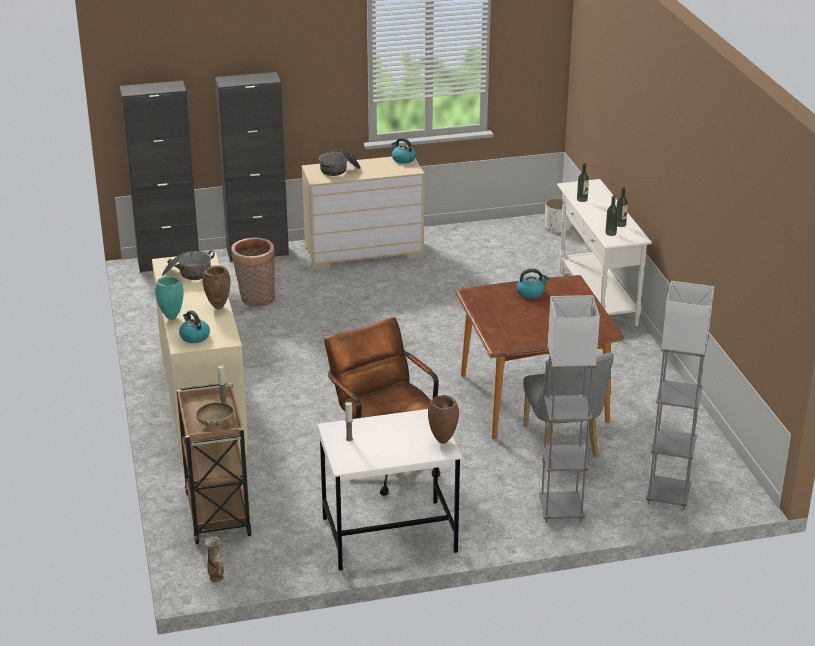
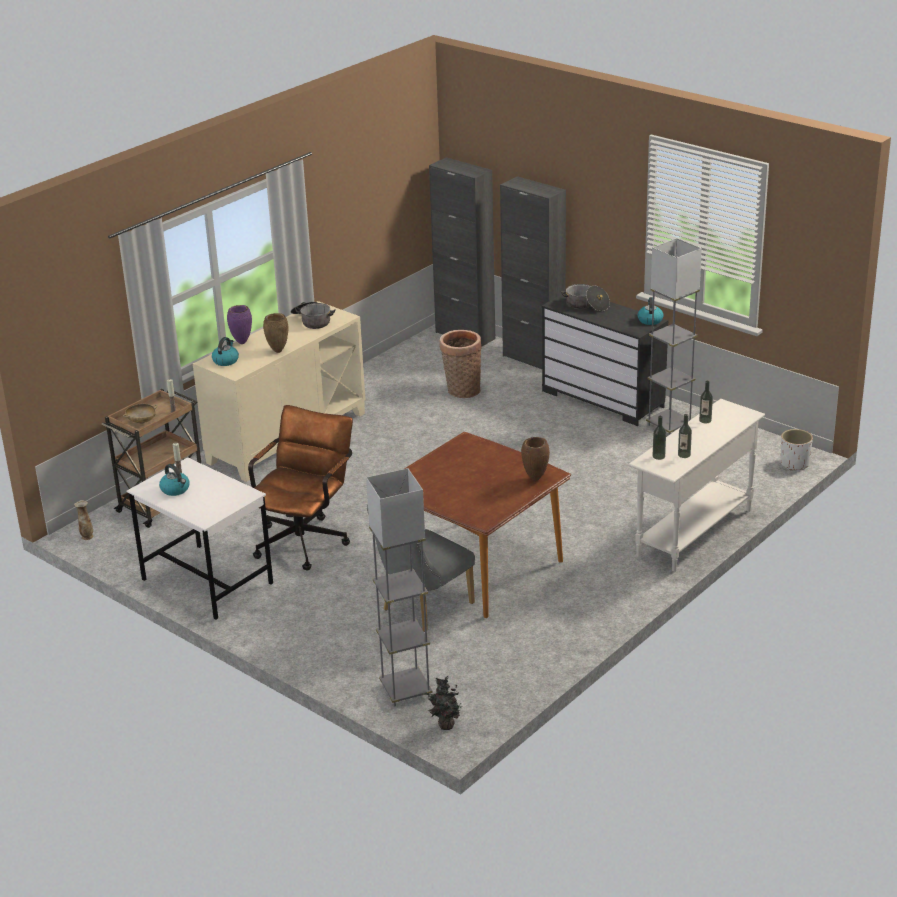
camera: 55 degrees right, 0 degrees up
turquoise vase [155,276,184,320] -> purple vase [227,305,252,344]
beige dresser [302,157,424,270] -> black dresser [542,294,668,426]
brown vase [428,395,459,444] -> brown vase moved to [521,437,550,481]
kettle [516,269,549,298] -> kettle moved to [159,464,190,496]
grey floor lamp [539,295,600,523] -> grey floor lamp moved to [646,238,702,435]
none -> potted plant [423,676,466,730]

